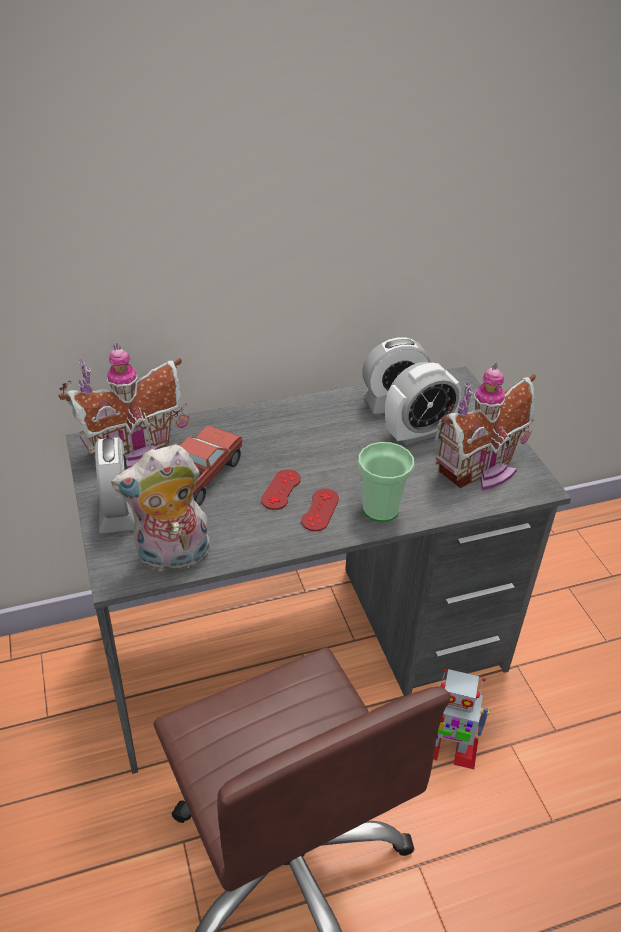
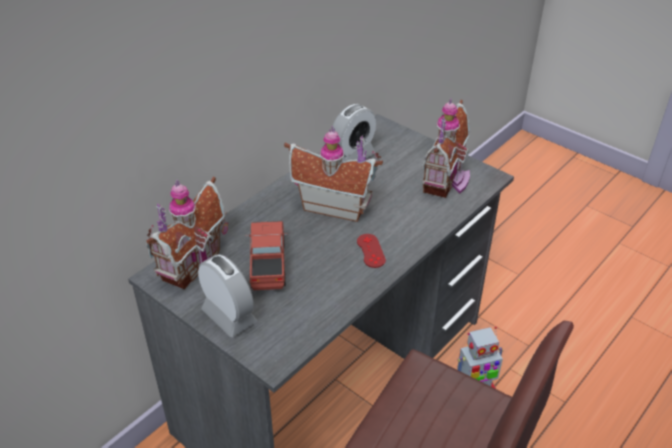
camera: 30 degrees left, 0 degrees up
plush toy [111,444,210,571] -> none
red game controller [261,469,301,510] -> none
cup [358,442,414,522] -> none
alarm clock [385,362,461,445] -> none
none -> toy house [284,126,383,222]

